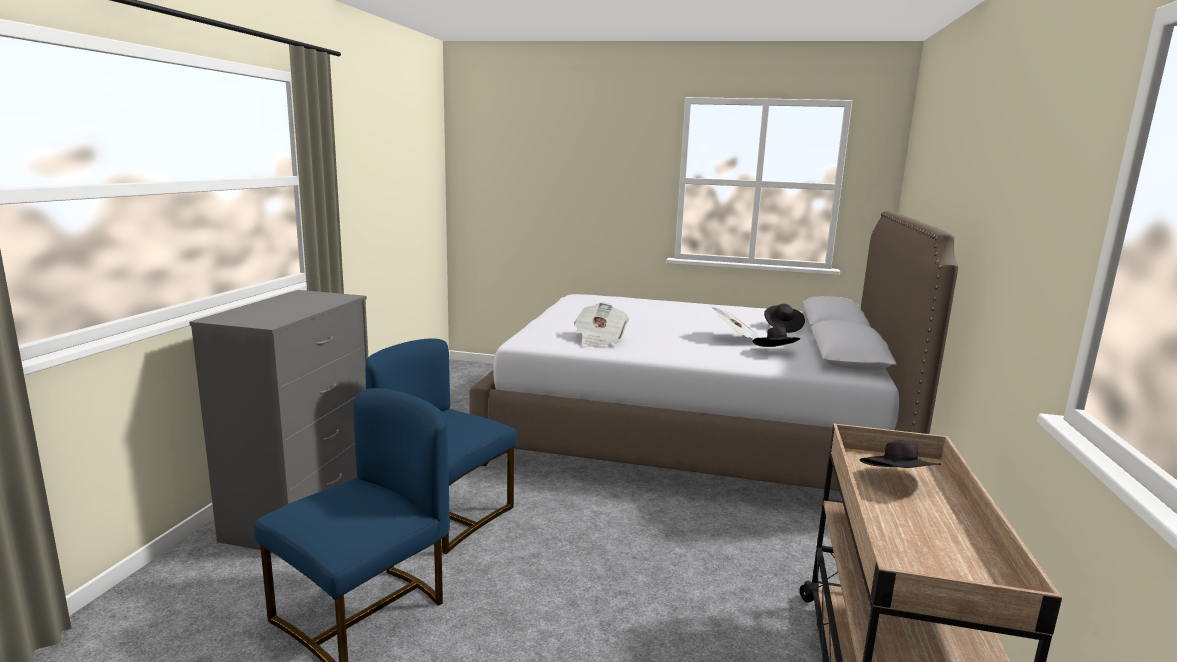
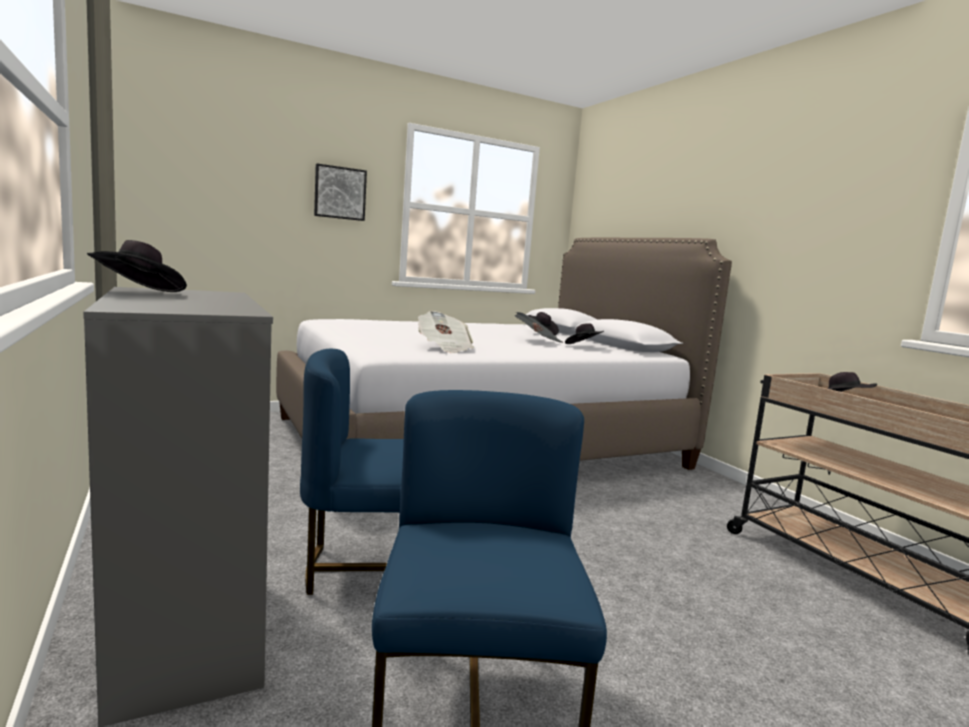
camera: 40 degrees left, 5 degrees down
none -> black hat [87,240,187,292]
none -> picture [314,163,367,221]

